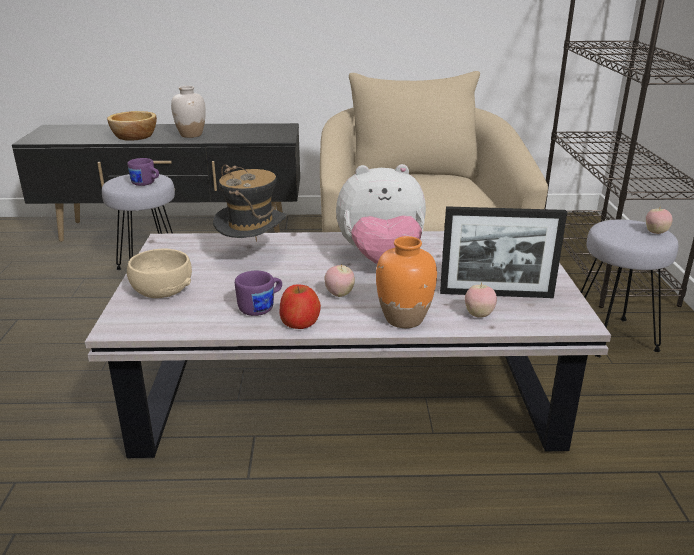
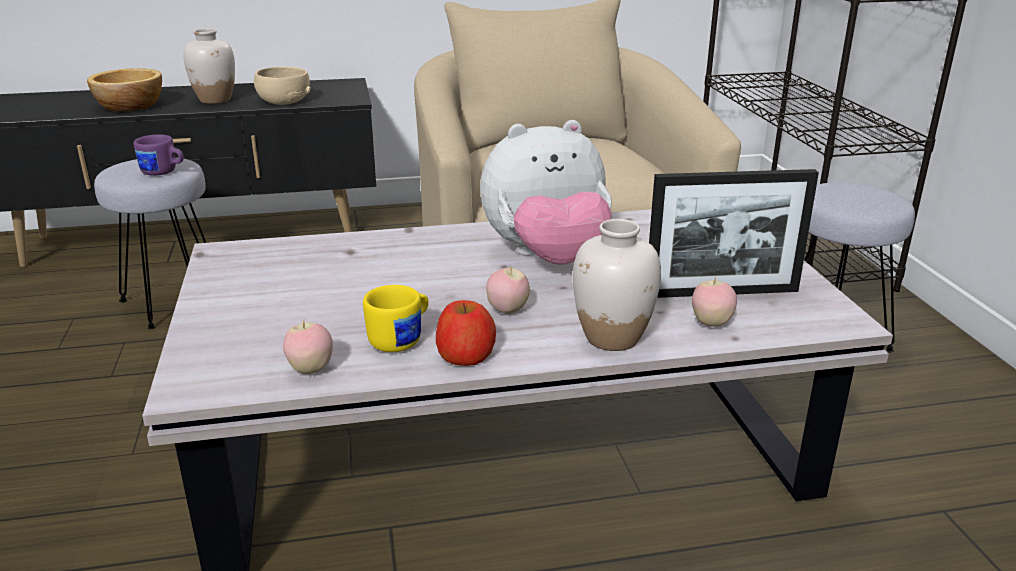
camera: 10 degrees left, 0 degrees up
beige bowl [127,248,192,298] -> beige bowl moved to [254,67,311,105]
hat [213,165,288,242] -> none
purple mug [235,271,282,316] -> yellow mug [363,285,429,352]
orange vase [376,236,437,328] -> white vase [573,219,661,351]
apple [646,206,673,234] -> apple moved to [283,320,333,374]

